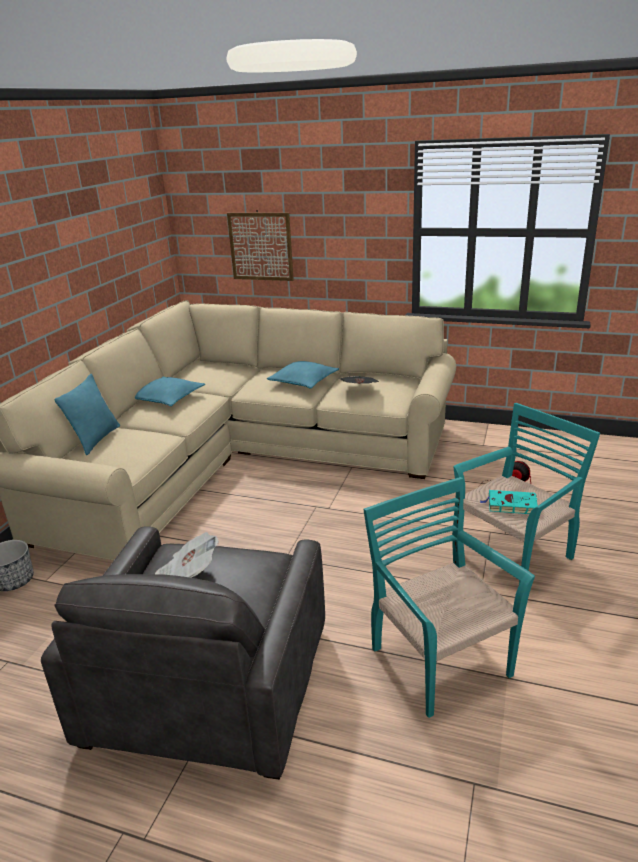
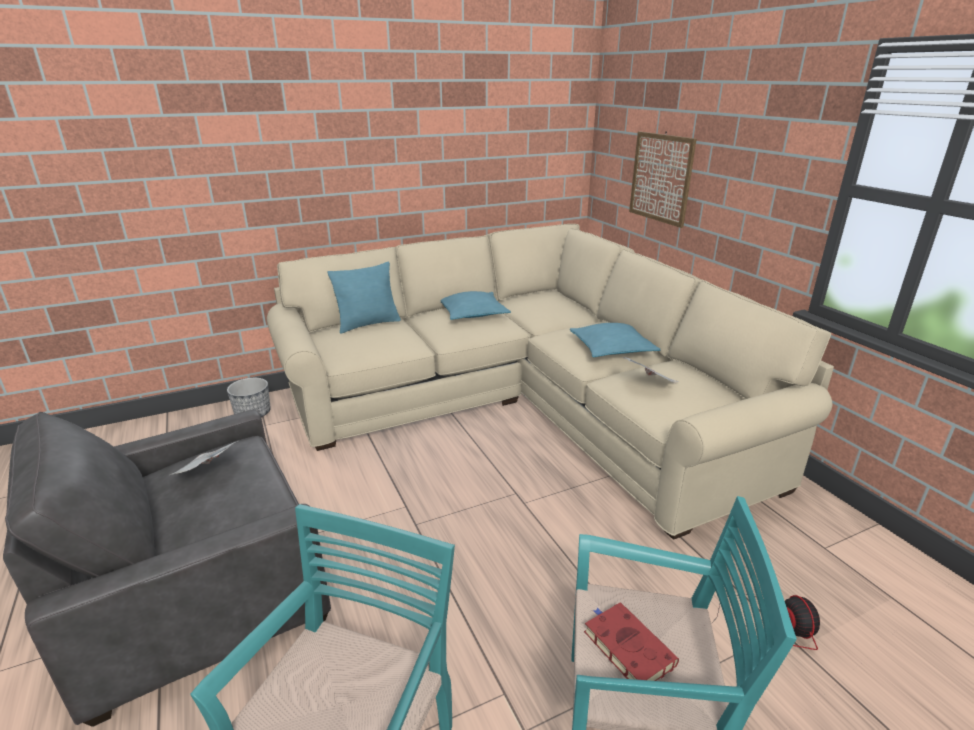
camera: 45 degrees right, 0 degrees up
turquoise book [480,490,538,514] -> red book [584,602,679,681]

